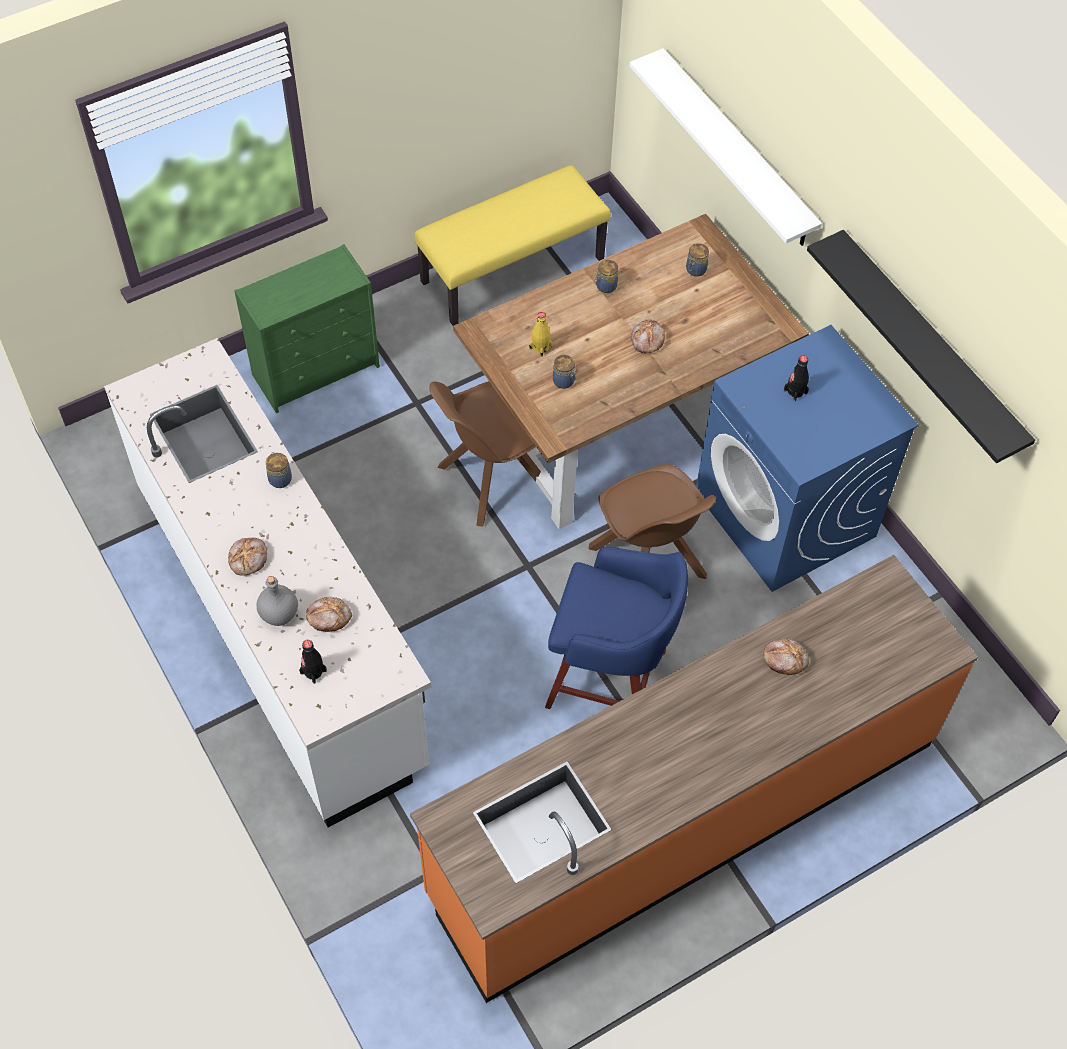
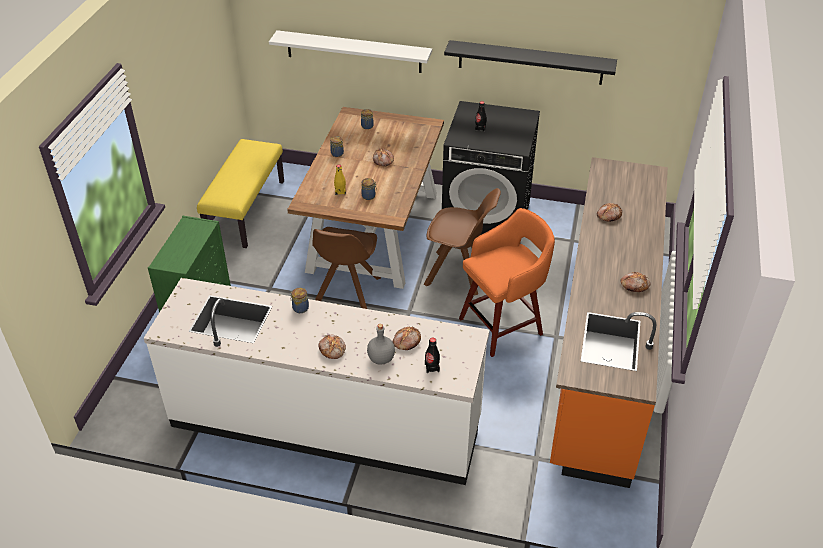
camera: 45 degrees left, 15 degrees down
blue stool [545,547,688,709] -> orange stool [459,208,555,357]
blue washing machine [696,325,919,592] -> black washing machine [442,101,540,235]
none -> bread [620,272,650,292]

